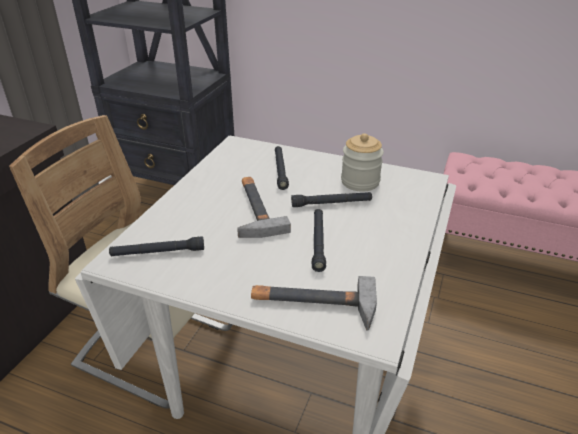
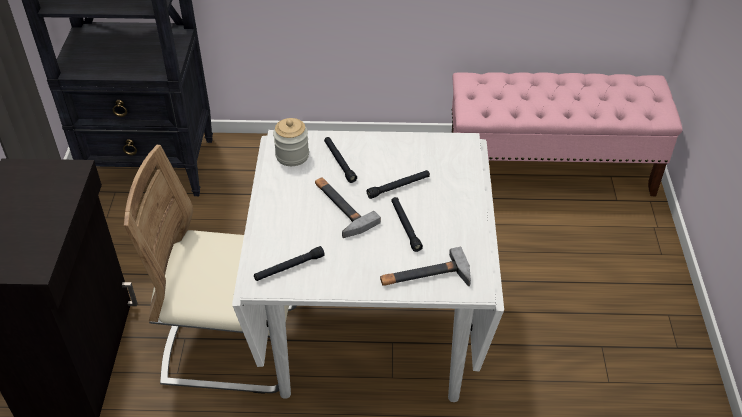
camera: 20 degrees left, 10 degrees up
jar [341,133,384,192] -> jar moved to [273,118,309,166]

